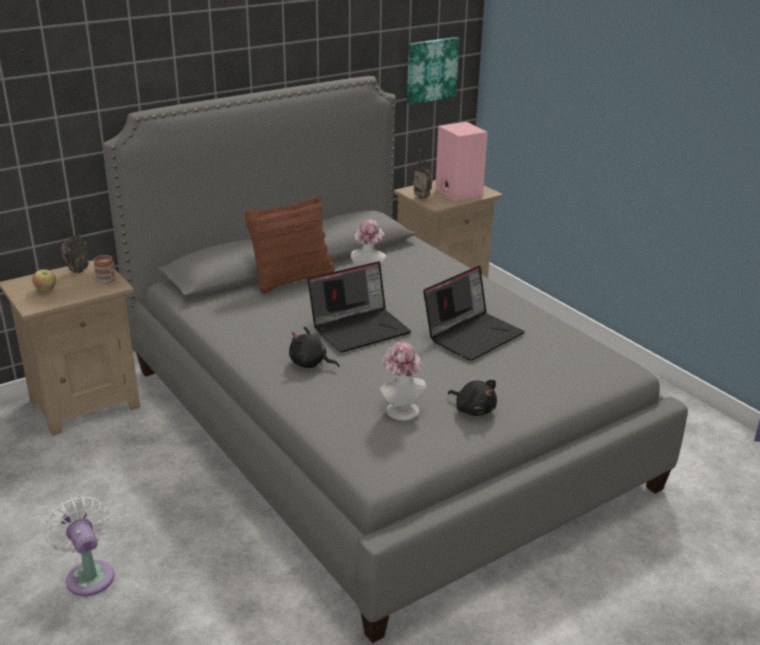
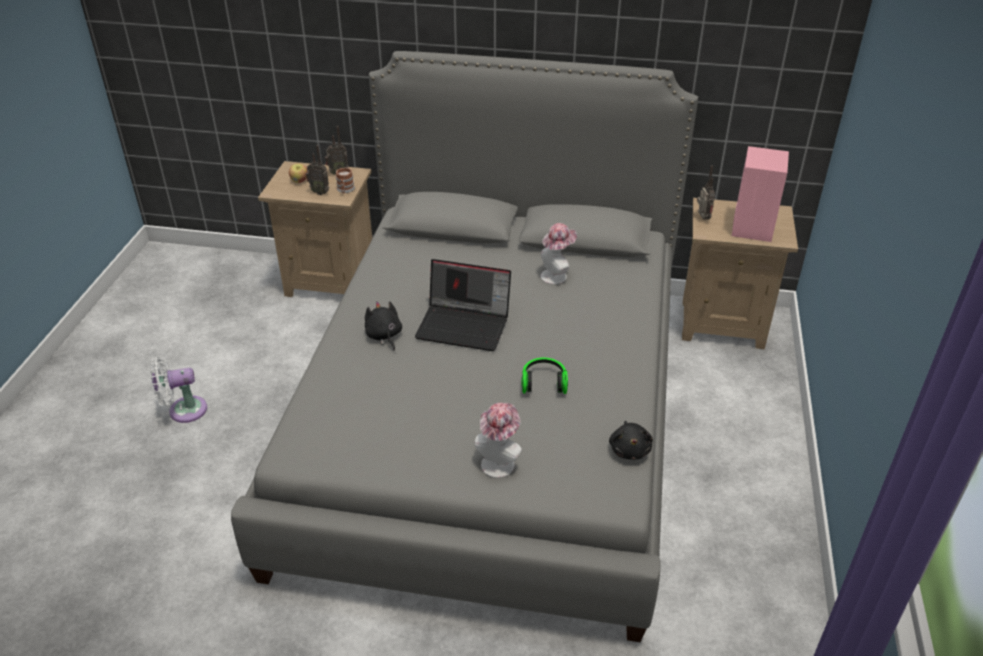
camera: 45 degrees right, 10 degrees up
white fan [44,496,115,596] -> white fan turned 120 degrees counterclockwise [150,356,207,423]
brown pillow [244,196,335,294] -> none
hat [380,342,427,420] -> hat moved to [474,403,522,478]
picture [407,37,459,105] -> none
laptop [423,266,525,361] -> headphones [522,358,568,394]
black plush toy [448,380,497,416] -> black plush toy moved to [609,421,653,460]
none -> radio [306,145,329,195]

